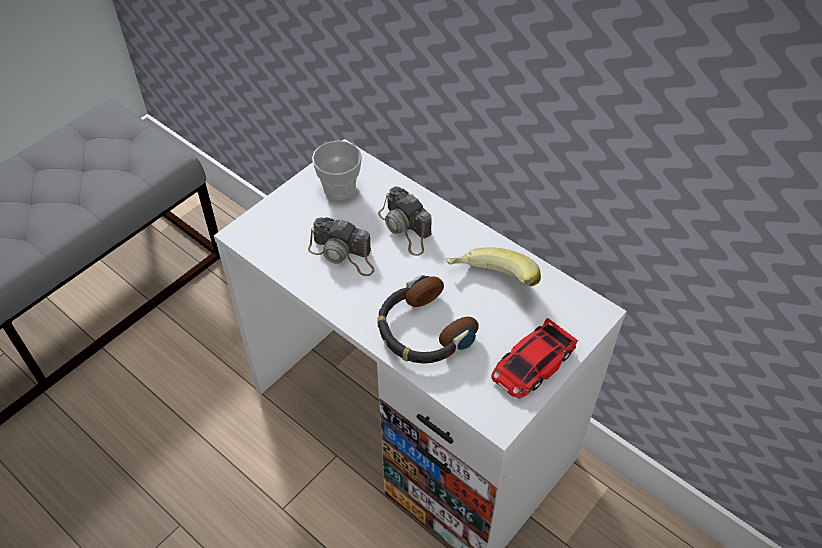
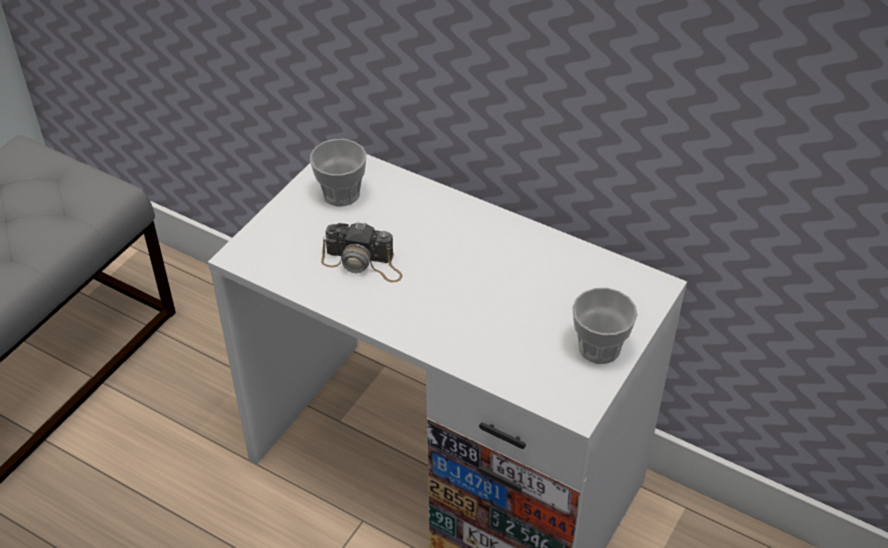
camera: 10 degrees left, 5 degrees down
headphones [377,275,479,364] -> none
camera [378,186,432,256] -> none
banana [446,247,541,287] -> none
toy car [491,318,578,398] -> cup [572,288,638,364]

